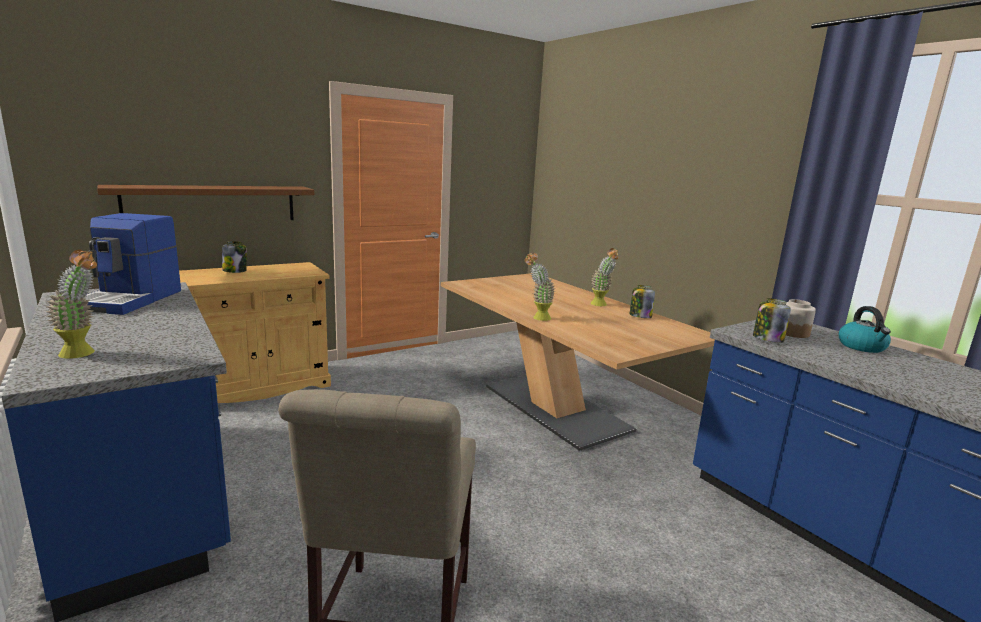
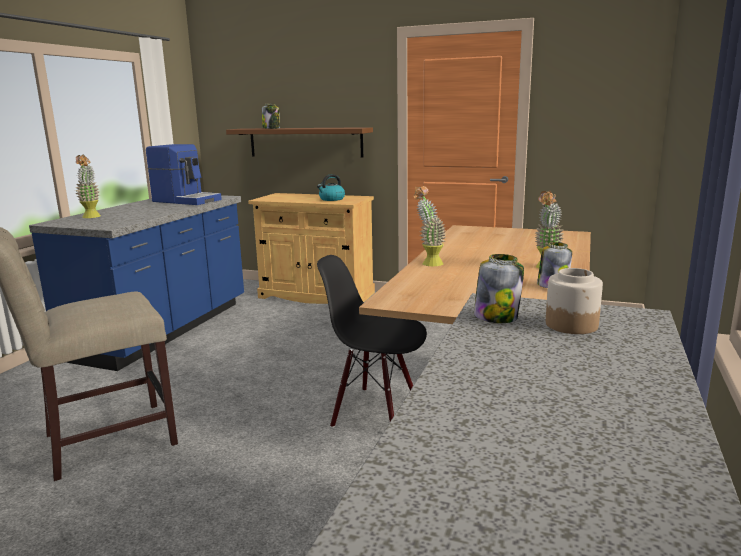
camera: 55 degrees right, 0 degrees up
coffee machine [84,213,181,315] -> coffee machine turned 120 degrees counterclockwise [146,144,222,205]
jar [222,241,247,273] -> jar moved to [262,104,280,129]
kettle [839,306,891,353] -> kettle moved to [317,174,345,201]
none -> black chair [317,255,427,428]

